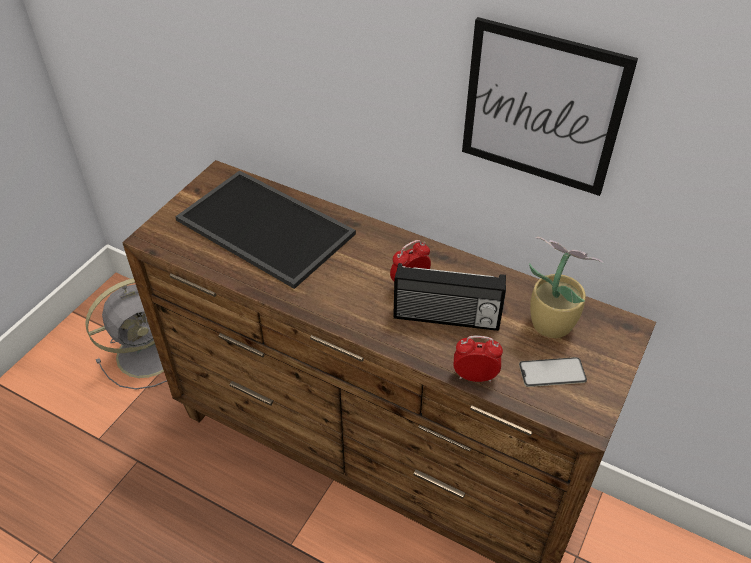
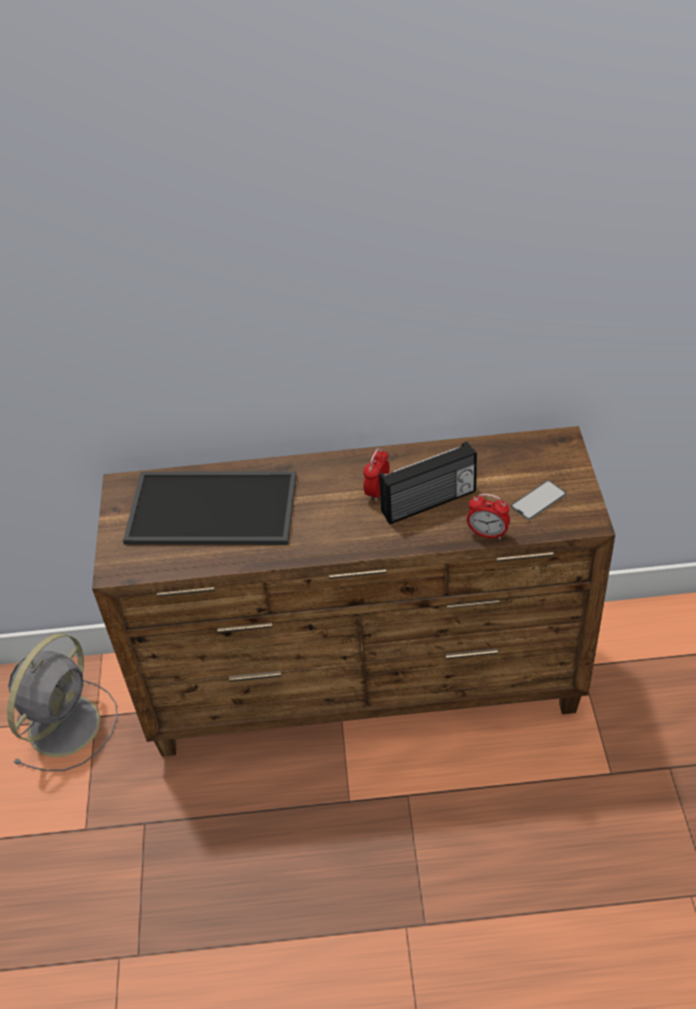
camera: 30 degrees left, 0 degrees up
alarm clock [454,336,503,382] -> alarm clock turned 135 degrees counterclockwise [467,494,510,539]
picture [462,17,638,196] -> none
potted plant [529,237,604,338] -> none

